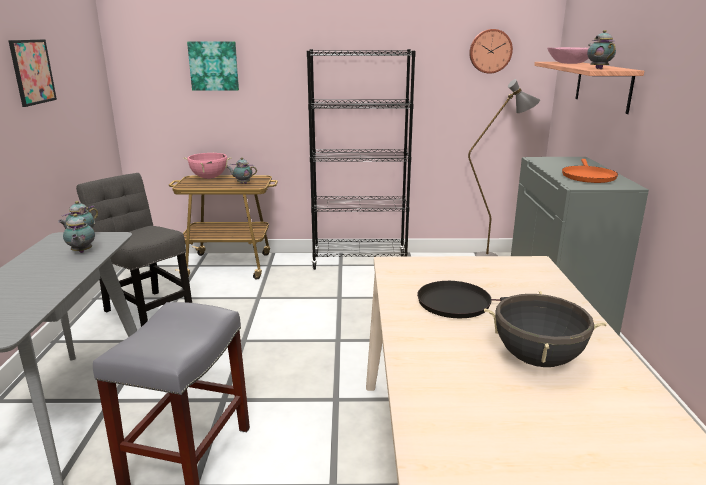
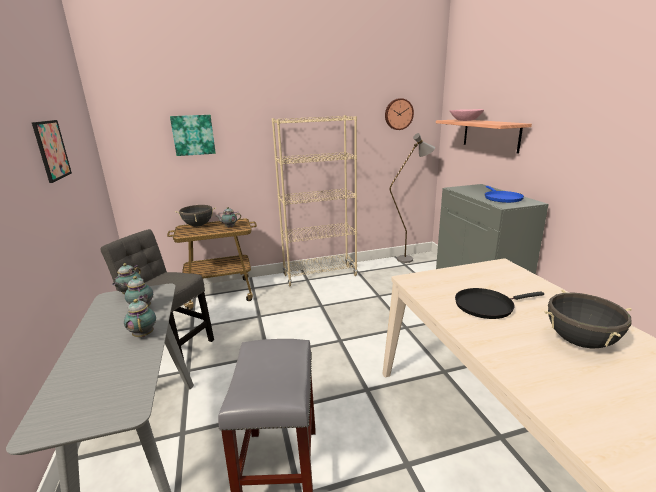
camera: 15 degrees left, 0 degrees up
pink cooking pot [183,153,231,179] -> black cooking pot [175,205,216,227]
black bookcase [307,49,416,270] -> beige bookcase [272,115,358,286]
orange frying pan [562,159,618,183] -> blue frying pan [485,186,524,203]
teapot [587,30,616,69] -> teapot moved to [124,299,156,337]

